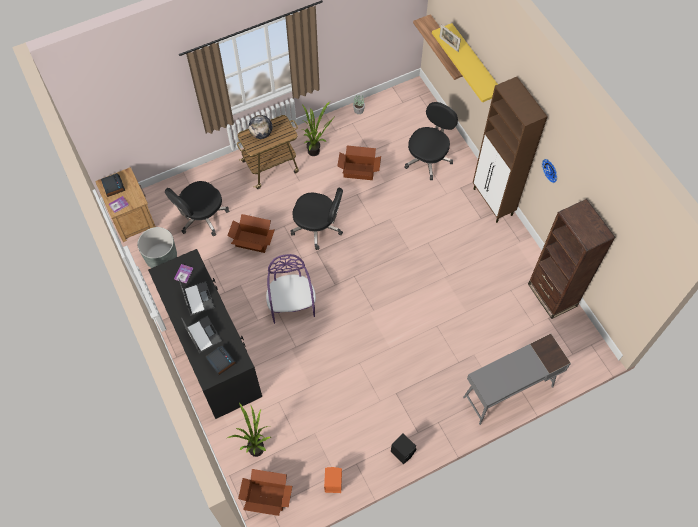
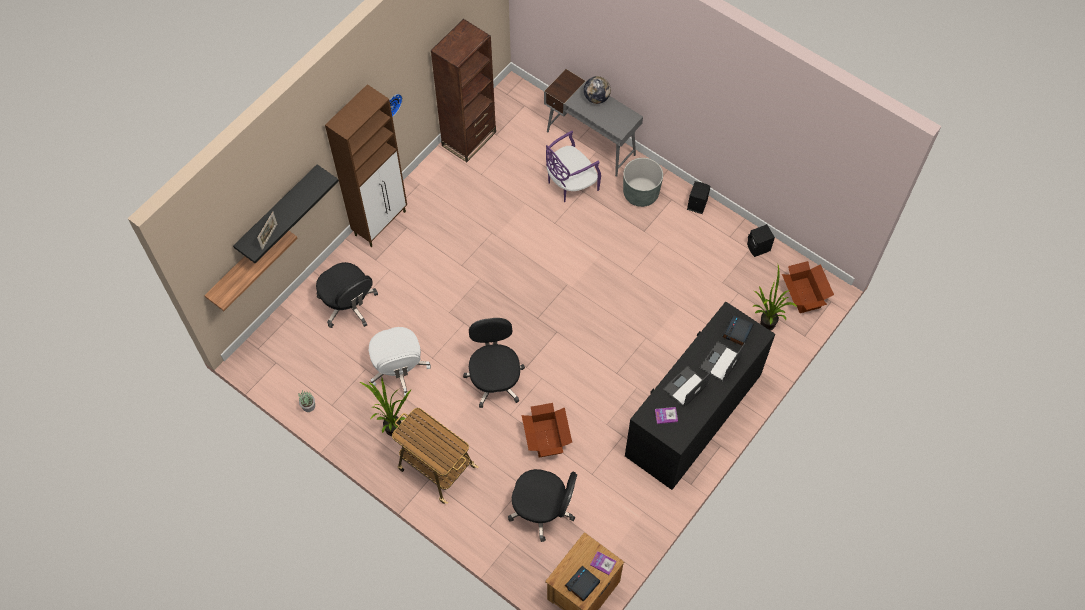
camera: 115 degrees left, 0 degrees up
grey planter [138,227,177,268] -> grey planter moved to [623,158,663,207]
globe [249,115,272,139] -> globe moved to [584,76,611,104]
purple chair [266,254,316,324] -> purple chair moved to [546,130,601,202]
orange speaker [324,467,342,493] -> black speaker [747,224,775,257]
cardboard box [337,145,381,180] -> white office chair [369,327,431,397]
black office chair [404,102,458,180] -> black office chair turned 135 degrees counterclockwise [316,262,378,328]
yellow shelf [432,23,498,103] -> black shelf [233,164,339,264]

